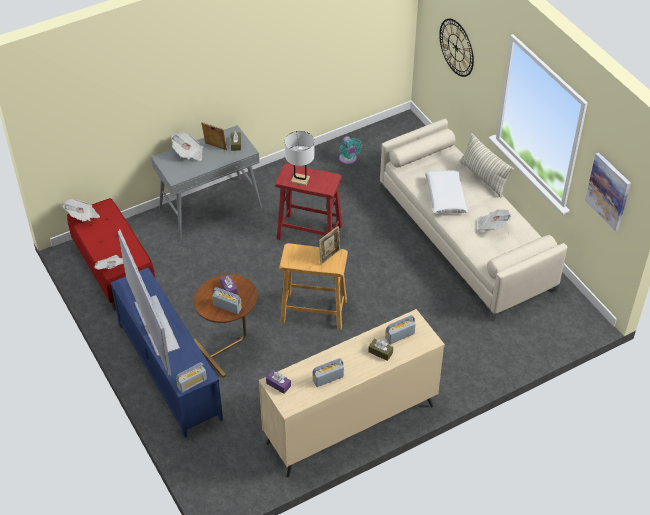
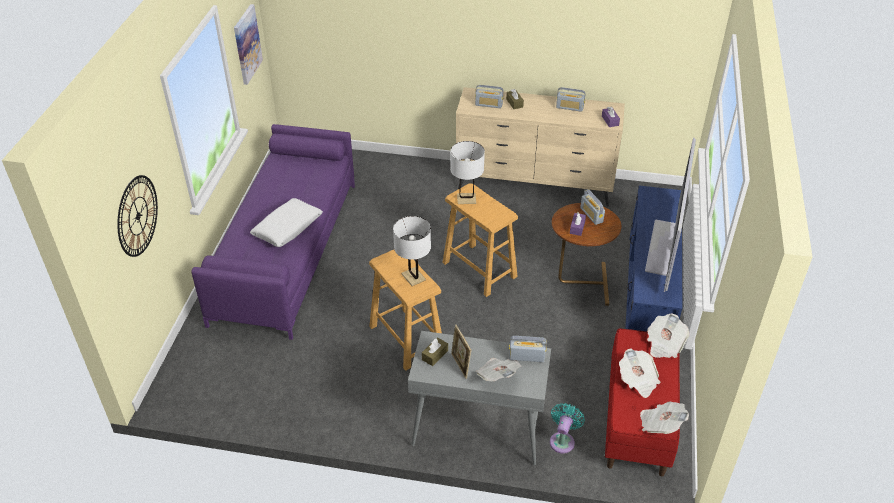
camera: 140 degrees left, 5 degrees down
radio [176,362,207,393] -> radio moved to [509,336,547,362]
red stool [275,163,342,240] -> beige stool [369,250,442,371]
picture frame [319,226,340,265] -> white table lamp [450,141,485,204]
turquoise fan [339,136,362,164] -> turquoise fan moved to [550,403,585,454]
beige sofa [379,119,567,322] -> purple sofa [191,124,355,340]
pillow [460,133,514,198] -> none
newspaper [477,210,511,231] -> newspaper moved to [619,348,660,398]

